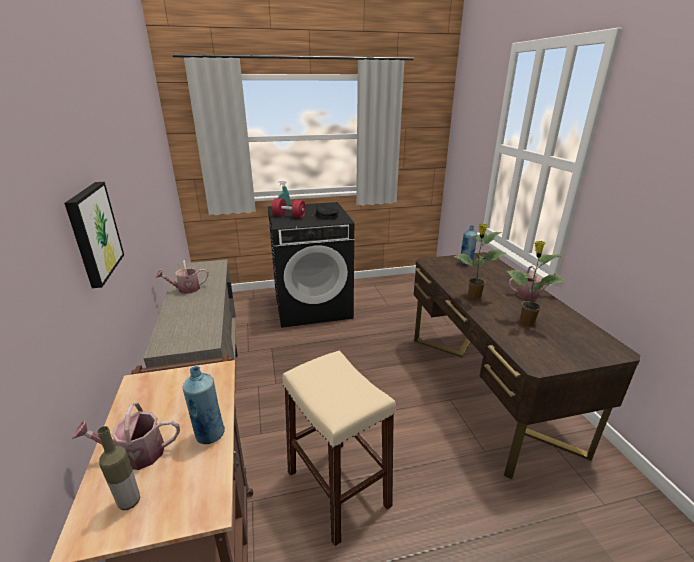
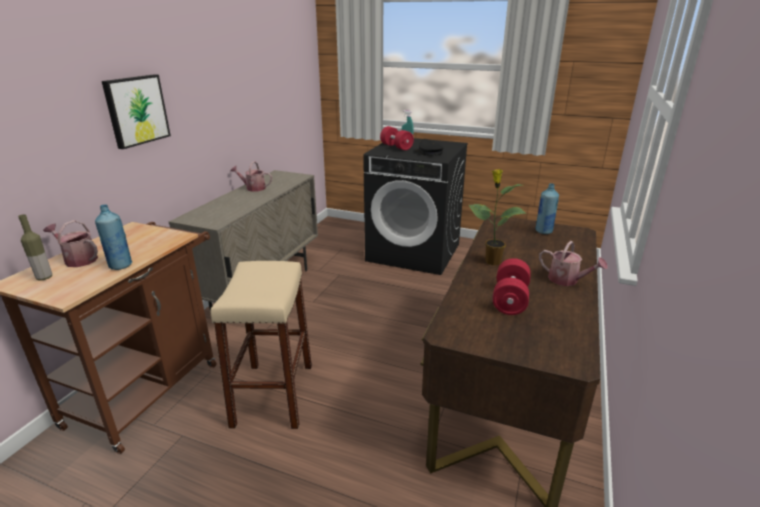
camera: 35 degrees right, 0 degrees up
potted plant [507,241,566,325] -> red dumbbell [492,258,531,315]

